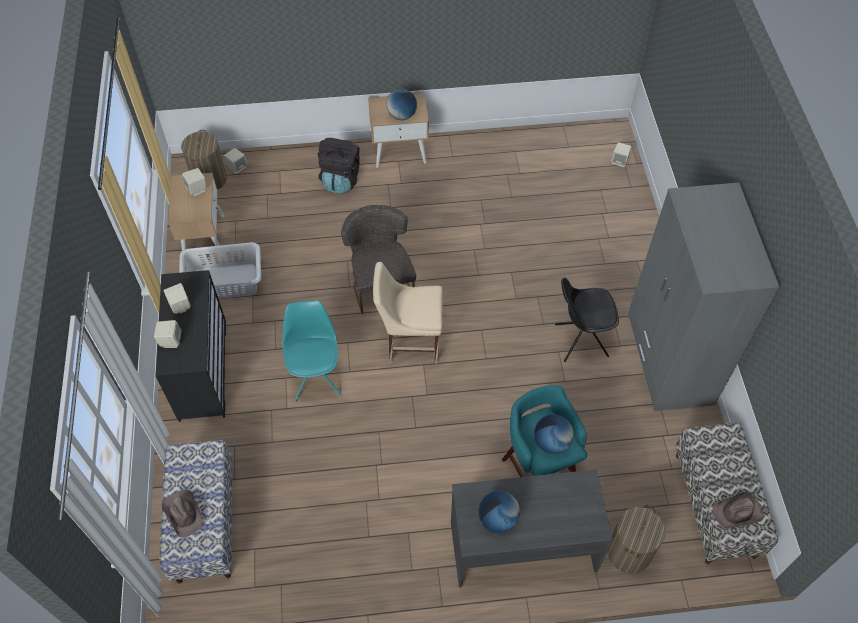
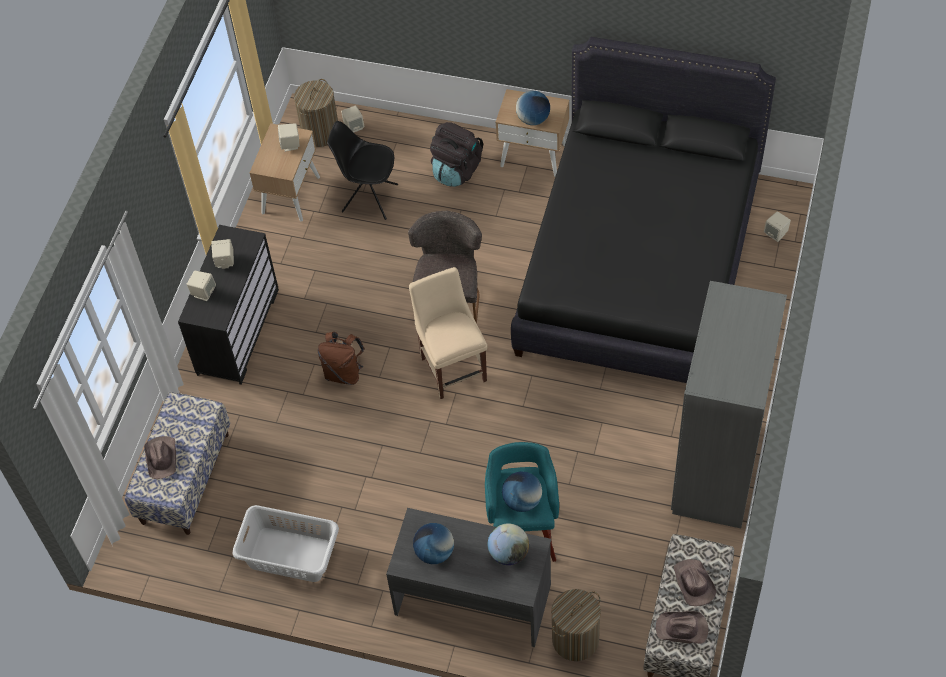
camera: 25 degrees right, 0 degrees up
grey laundry basket [179,242,261,299] -> grey laundry basket moved to [232,505,339,582]
turquoise chair [282,300,342,402] -> brown backpack [318,332,365,385]
beige chair [373,262,442,363] -> beige chair turned 45 degrees clockwise [409,267,487,399]
black chair [555,278,619,362] -> black chair moved to [327,121,398,220]
none -> globe [488,523,529,565]
none -> black bed [511,37,776,383]
none -> brown hat [674,559,716,606]

